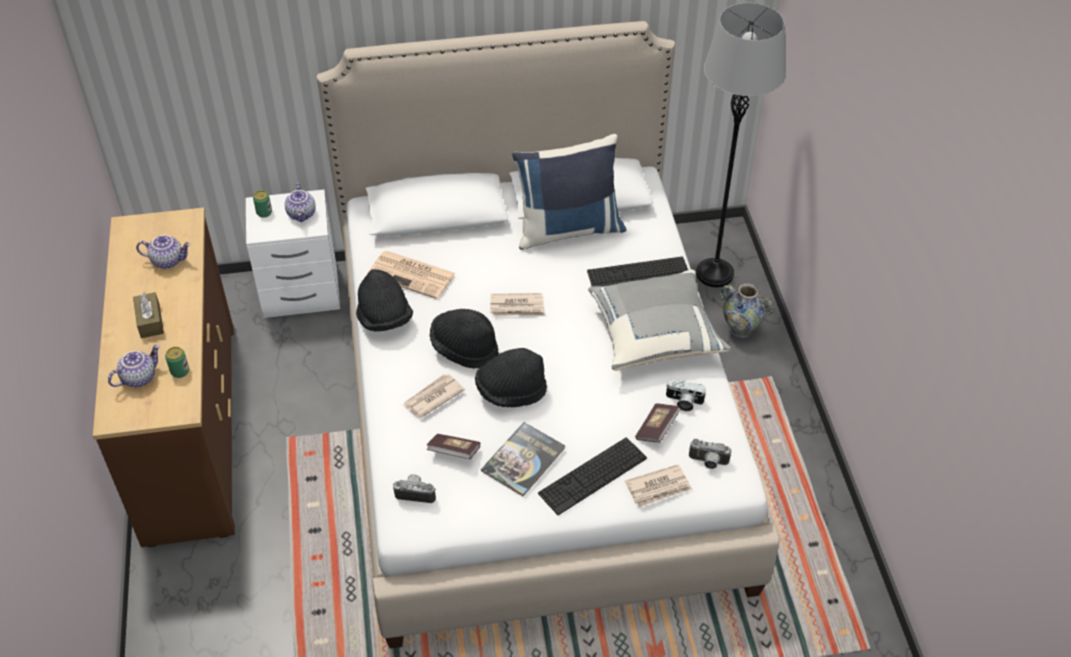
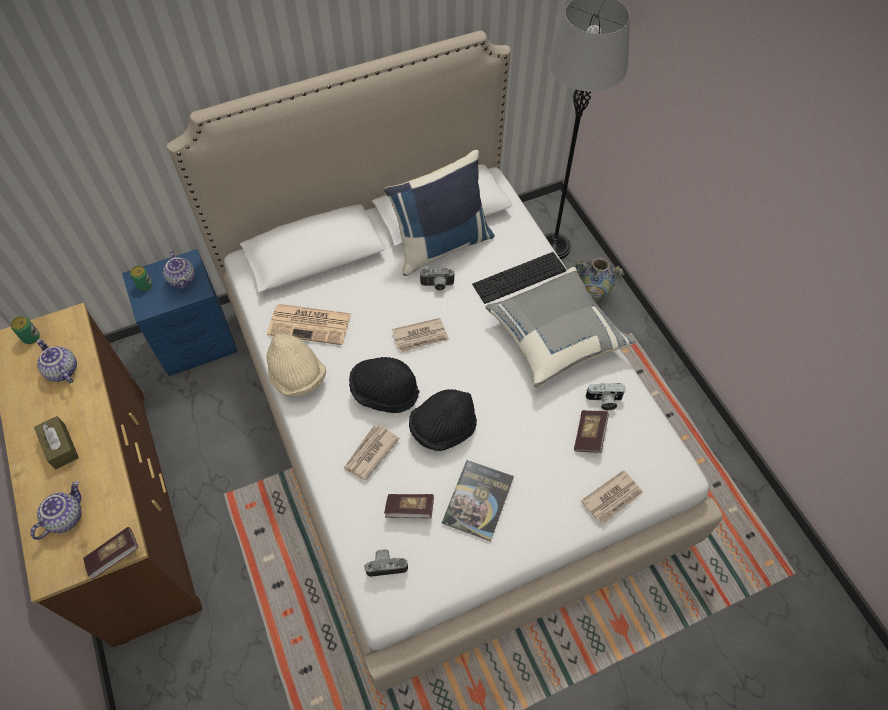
camera: 15 degrees left, 10 degrees up
teapot [136,235,191,269] -> teapot turned 120 degrees counterclockwise [37,339,77,383]
can [165,347,189,378] -> can moved to [11,316,40,344]
white nightstand [246,190,340,318] -> blue nightstand [122,249,238,376]
black hat [356,269,413,332] -> beige hat [266,334,326,397]
keyboard [538,437,647,515] -> none
camera [689,439,731,469] -> camera moved to [420,268,455,291]
none -> book [83,527,139,579]

